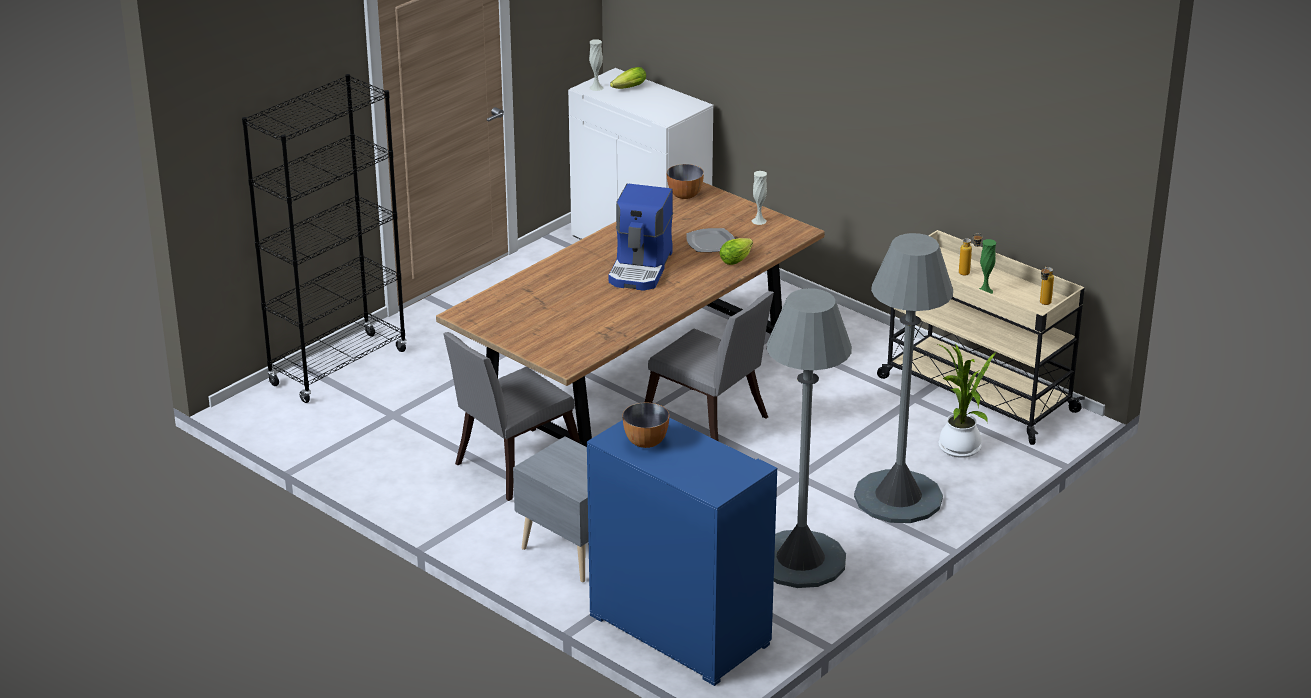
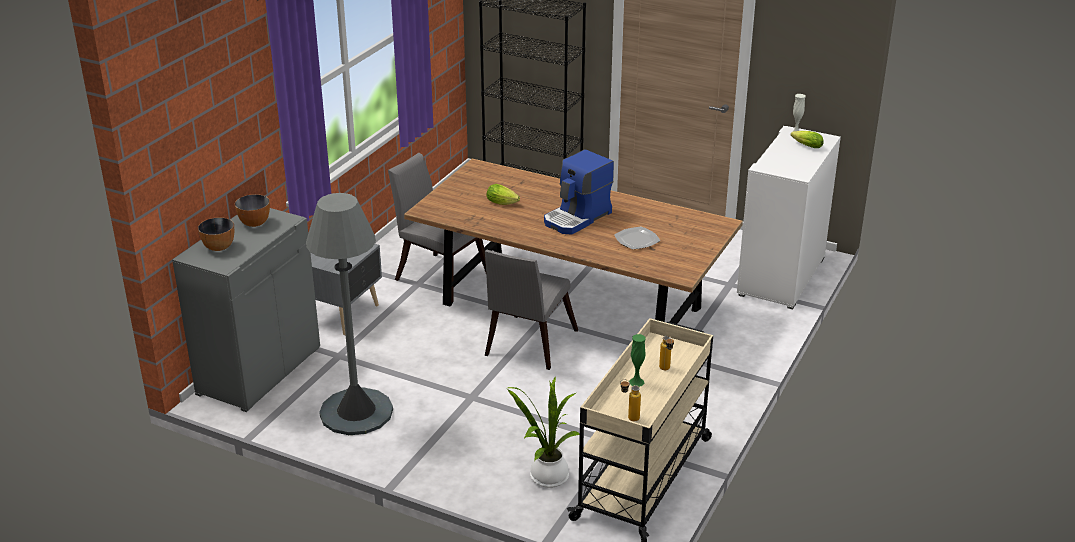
camera: 75 degrees right, 0 degrees up
blue cabinet [587,418,777,686] -> grey cabinet [172,208,320,412]
coffee machine [609,184,673,291] -> coffee machine turned 45 degrees counterclockwise [544,149,614,235]
bowl [667,164,704,199] -> bowl moved to [198,217,234,251]
lettuce [719,238,753,265] -> lettuce moved to [486,184,520,205]
white vase [752,171,767,225] -> none
grey floor lamp [854,233,953,523] -> none

